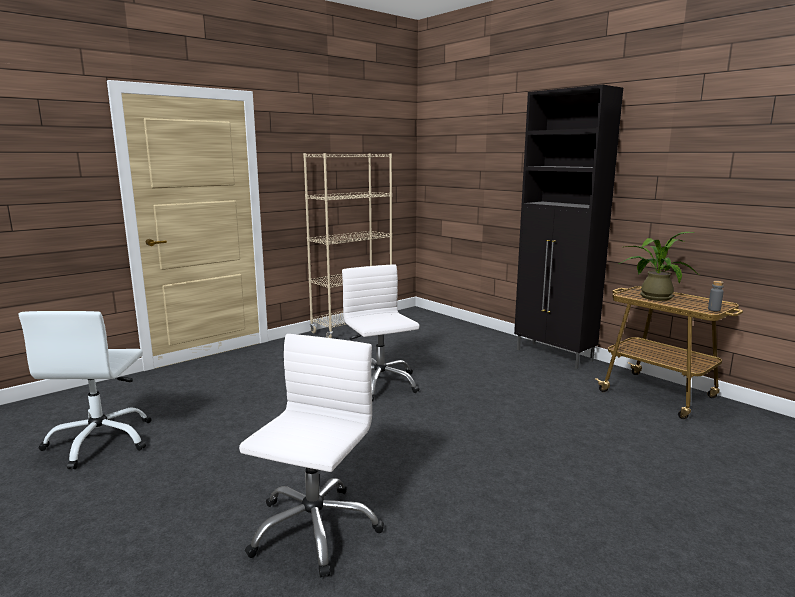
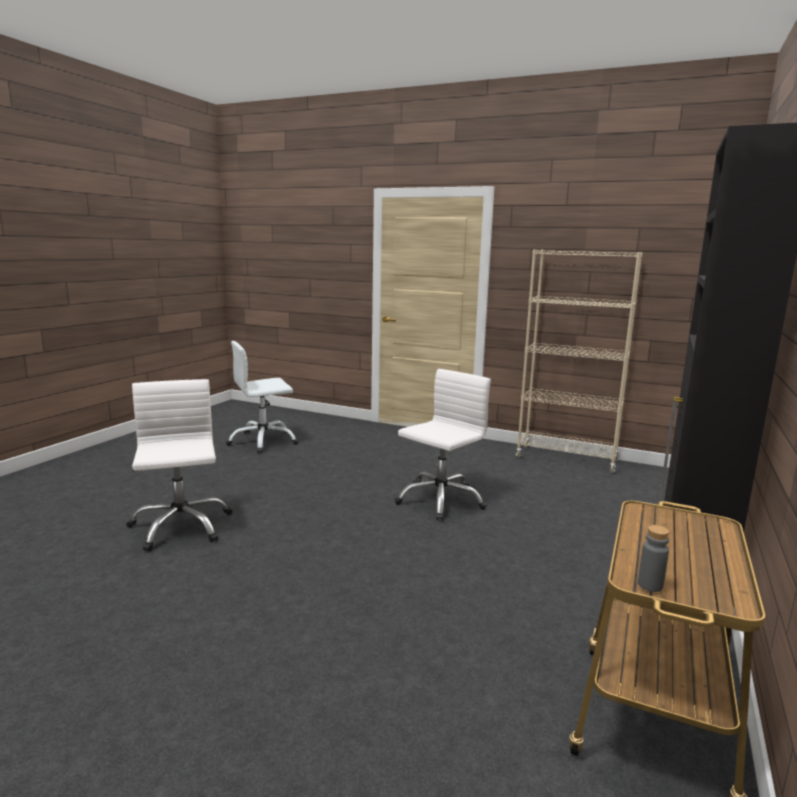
camera: 65 degrees right, 0 degrees up
white office chair [239,334,384,577] -> white office chair turned 105 degrees counterclockwise [127,379,233,551]
potted plant [619,232,699,301] -> none

